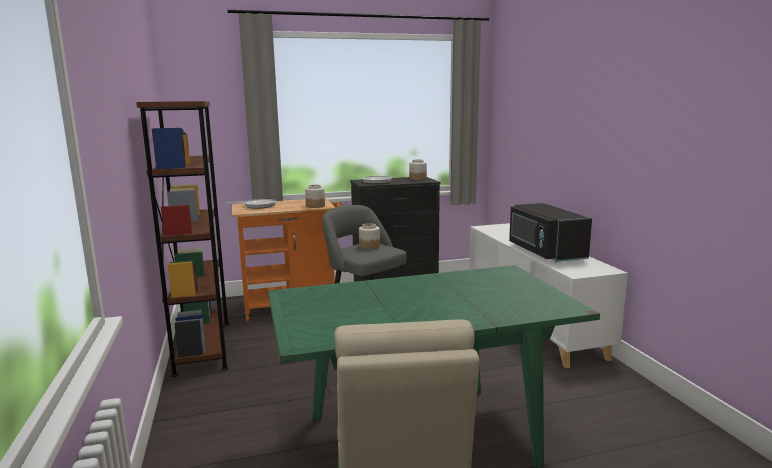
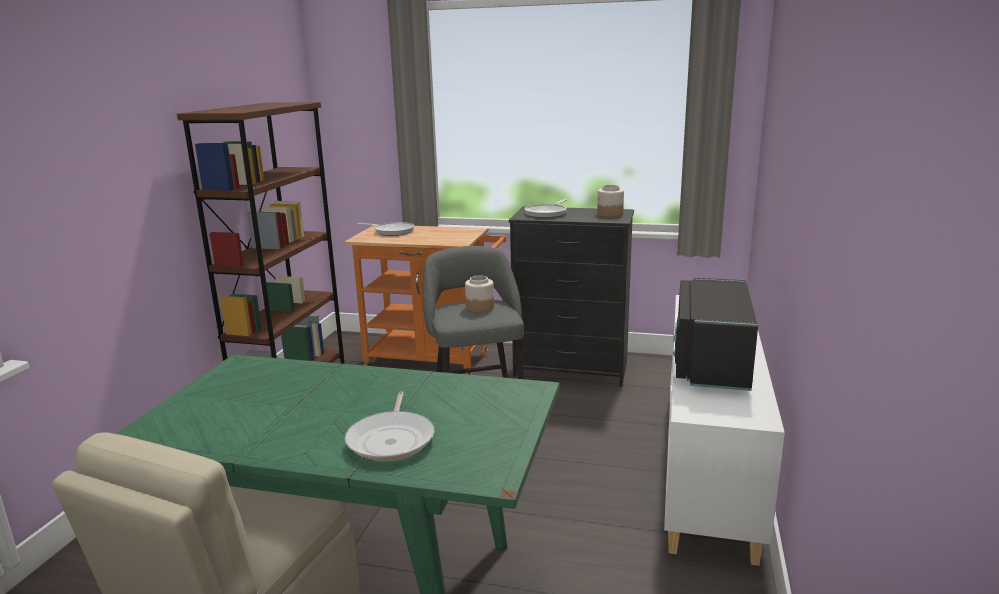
camera: 30 degrees right, 5 degrees up
jar [305,185,325,208] -> none
none -> frying pan [345,392,434,462]

